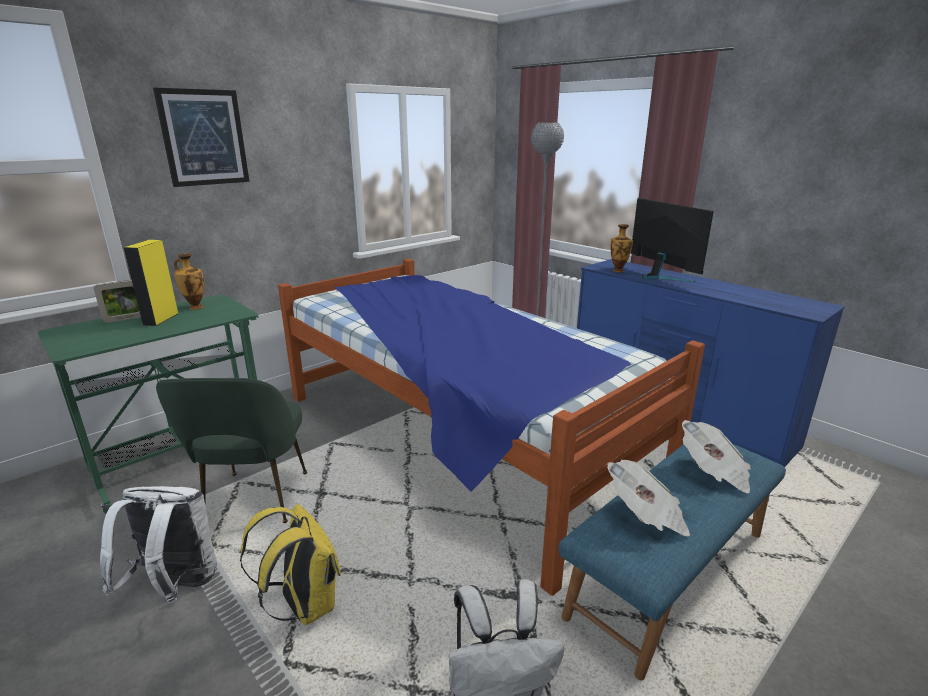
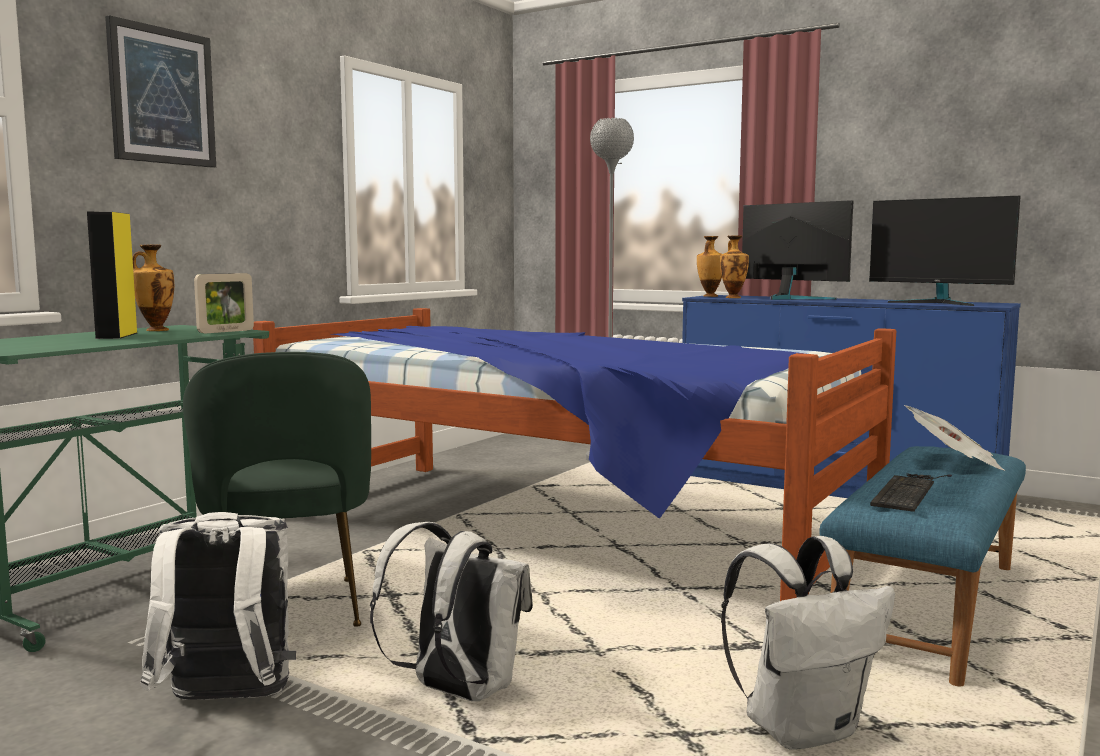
camera: 15 degrees left, 15 degrees down
picture frame [94,280,141,323] -> picture frame moved to [194,273,254,333]
yellow backpack [240,504,341,625] -> white backpack [370,522,533,702]
newspaper [607,460,690,536] -> keyboard [870,473,952,512]
none -> vase [697,236,722,297]
none -> monitor [869,196,1020,306]

